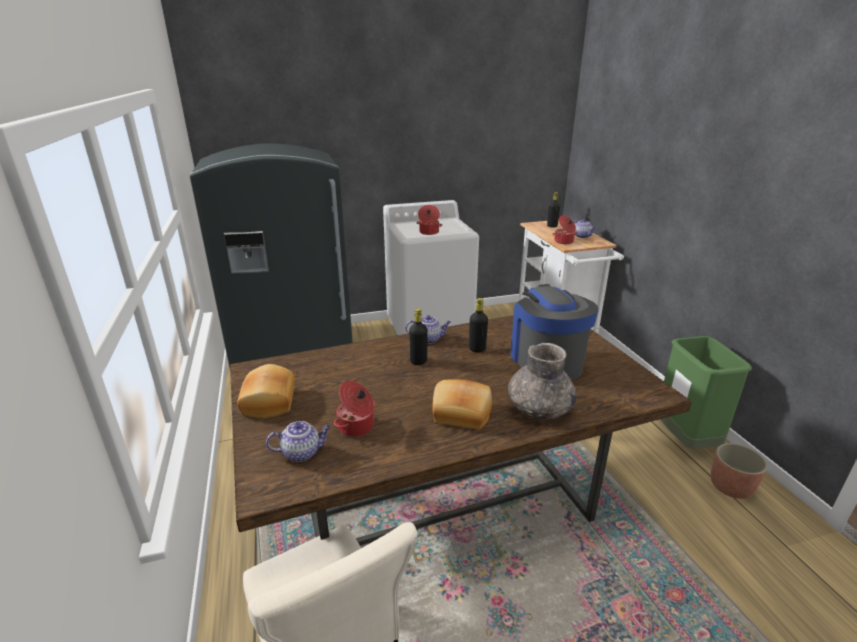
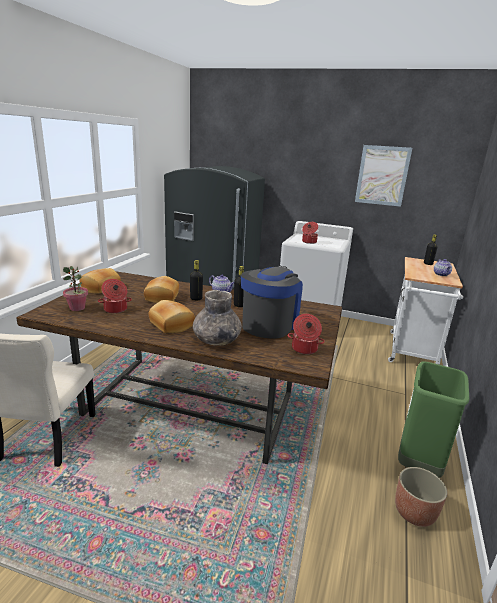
camera: 35 degrees right, 5 degrees down
teapot [266,421,331,462] -> potted plant [63,266,88,311]
cooking pot [552,215,578,244] -> cooking pot moved to [288,314,325,354]
none -> bread [144,276,179,303]
none -> picture [355,145,412,207]

